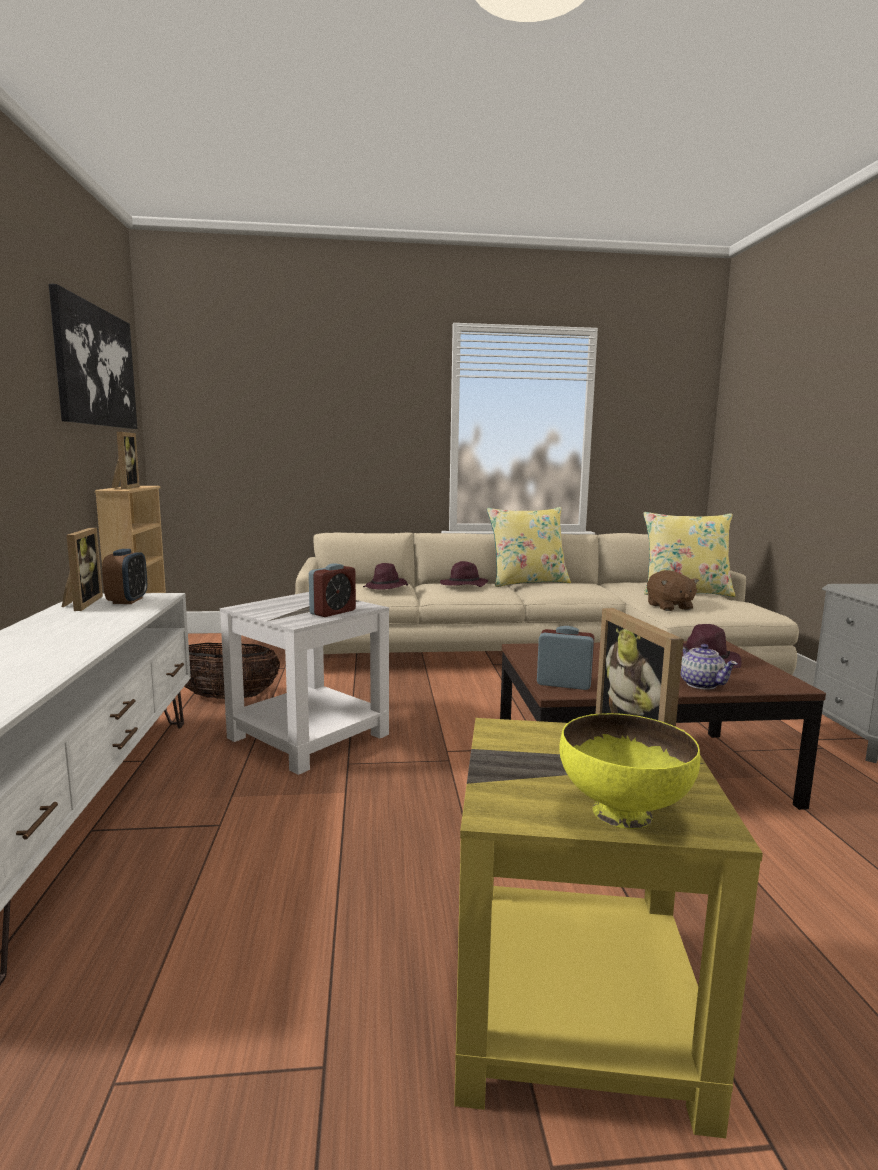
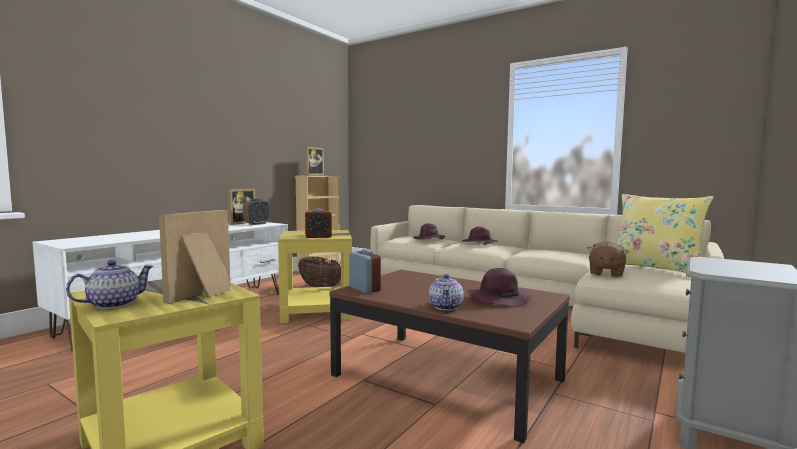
camera: 40 degrees right, 5 degrees down
picture [49,284,137,429] -> none
white side table [220,592,389,775] -> yellow side table [278,230,352,323]
yellow pillow [487,507,571,587] -> none
yellow bowl [559,713,700,829] -> teapot [66,260,154,309]

